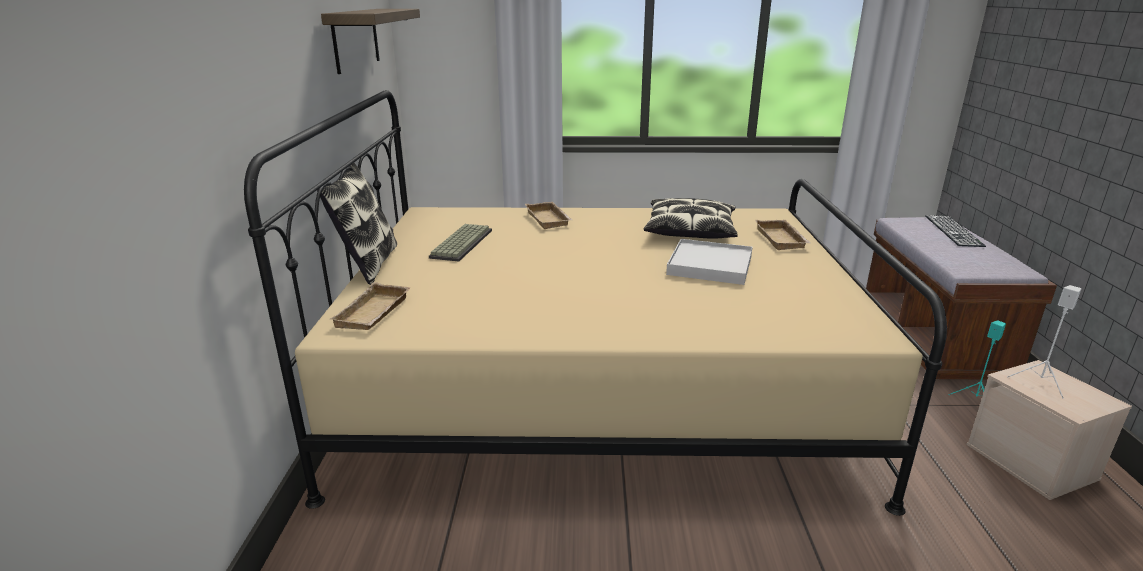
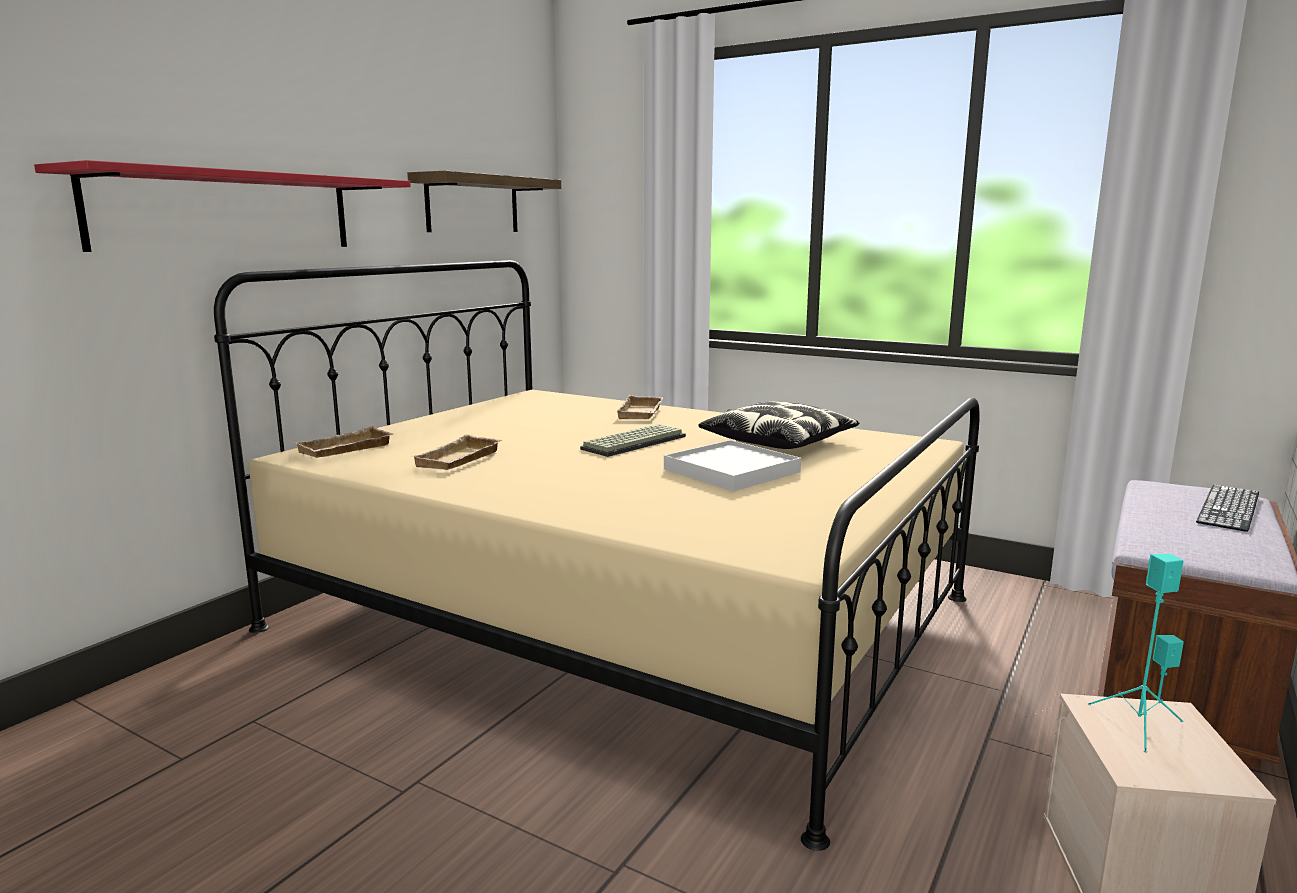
camera: 30 degrees right, 10 degrees down
pillow [317,163,397,285] -> none
keyboard [429,224,492,261] -> keyboard moved to [580,424,686,457]
beige tray [755,220,810,250] -> beige tray moved to [412,434,502,470]
white speaker [1007,285,1081,399] -> turquoise speaker [1088,554,1184,753]
none -> red shelf [34,160,411,252]

